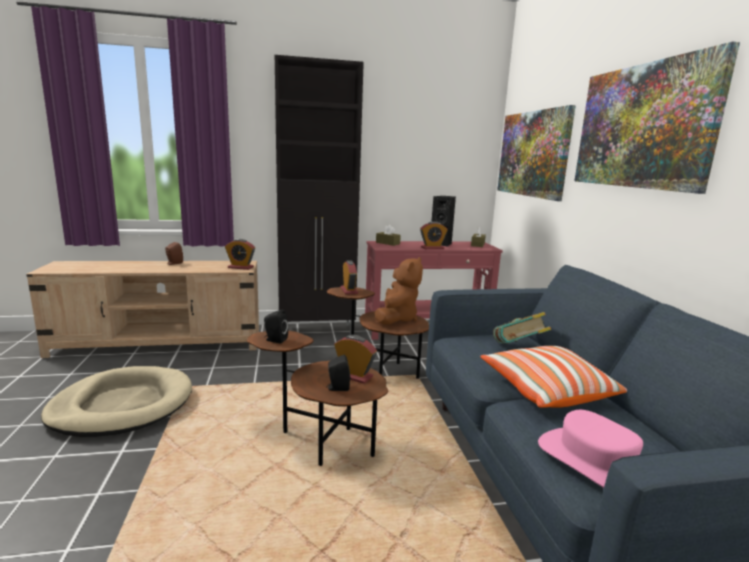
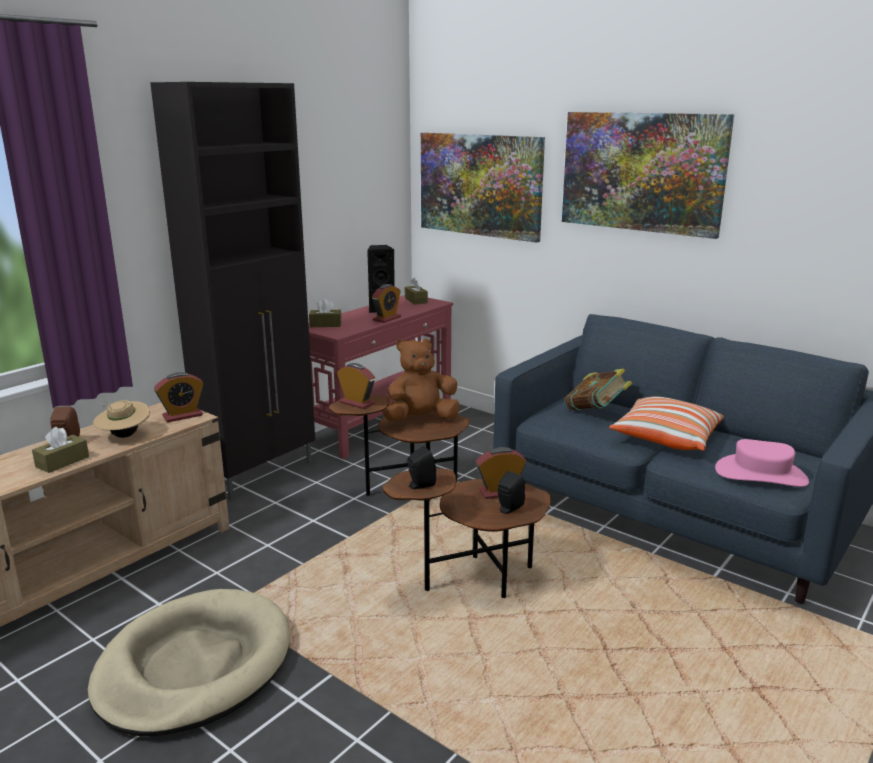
camera: 40 degrees left, 5 degrees up
brown plush toy [375,257,423,325] -> brown plush toy turned 90 degrees counterclockwise [383,339,460,421]
none -> brown tissue box [32,427,89,473]
none -> beige hat [93,400,150,438]

